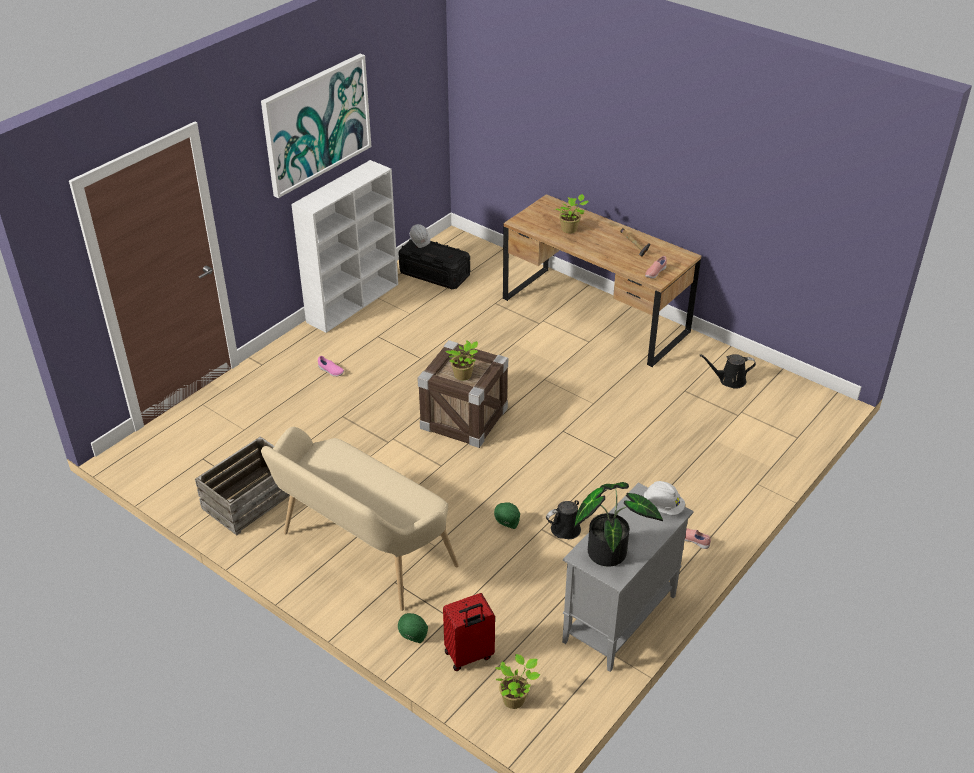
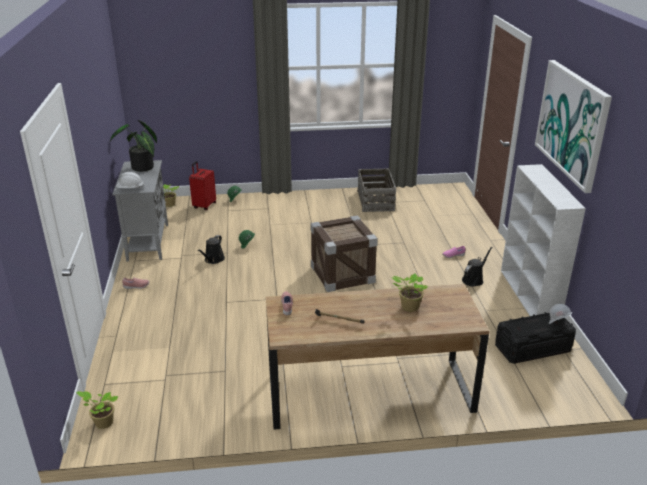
camera: 135 degrees right, 10 degrees down
beige bench [261,427,459,611] -> none
potted plant [446,340,478,380] -> potted plant moved to [76,391,118,429]
black watering can [700,354,756,389] -> black watering can moved to [462,247,493,286]

